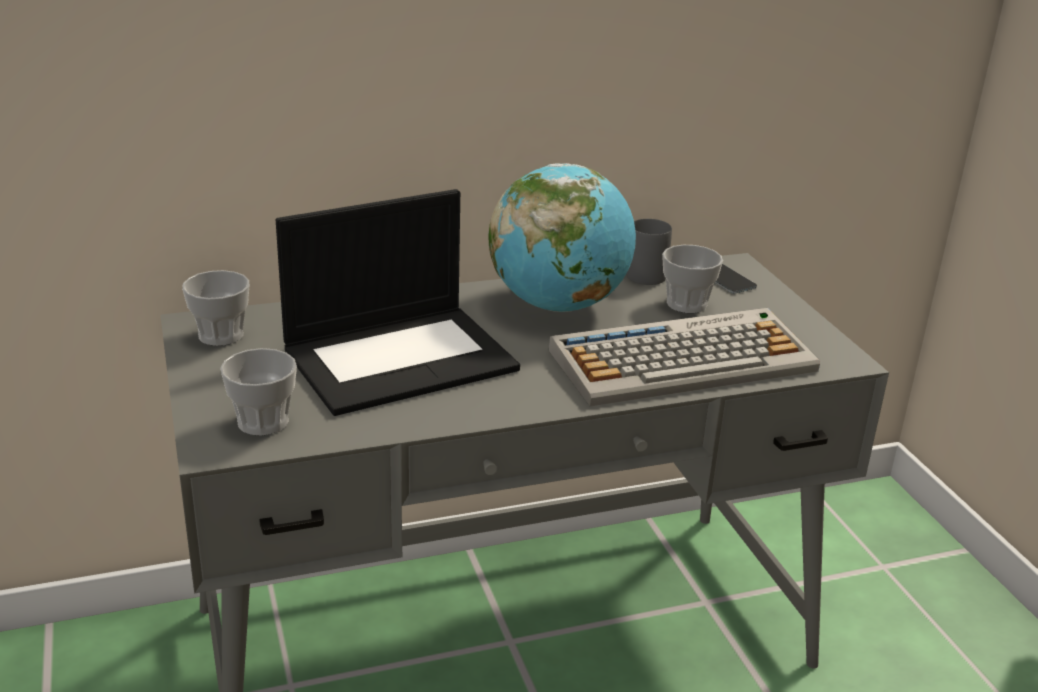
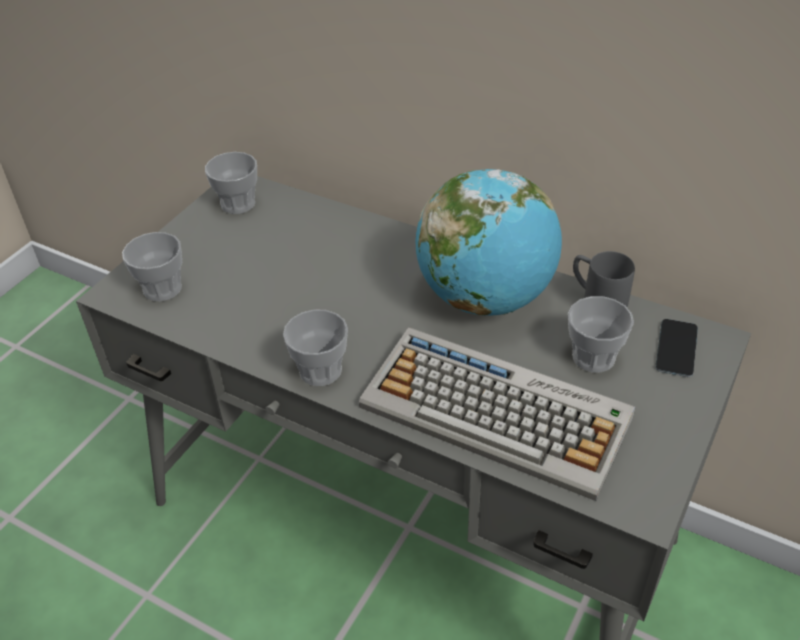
camera: 50 degrees right, 15 degrees up
laptop [276,189,520,416] -> none
none -> cup [283,309,348,386]

